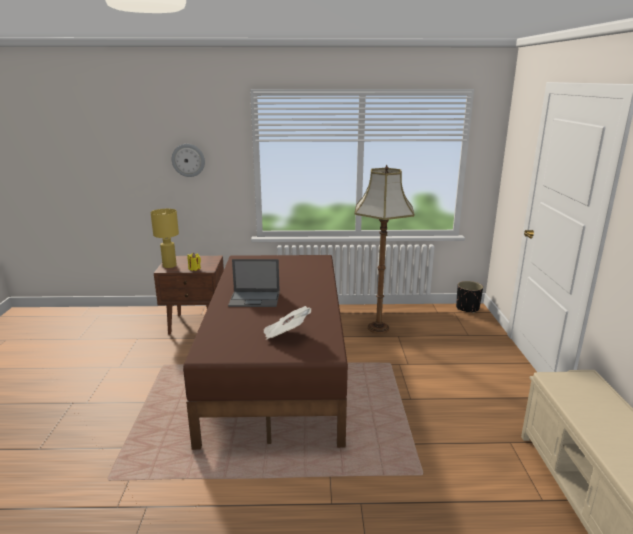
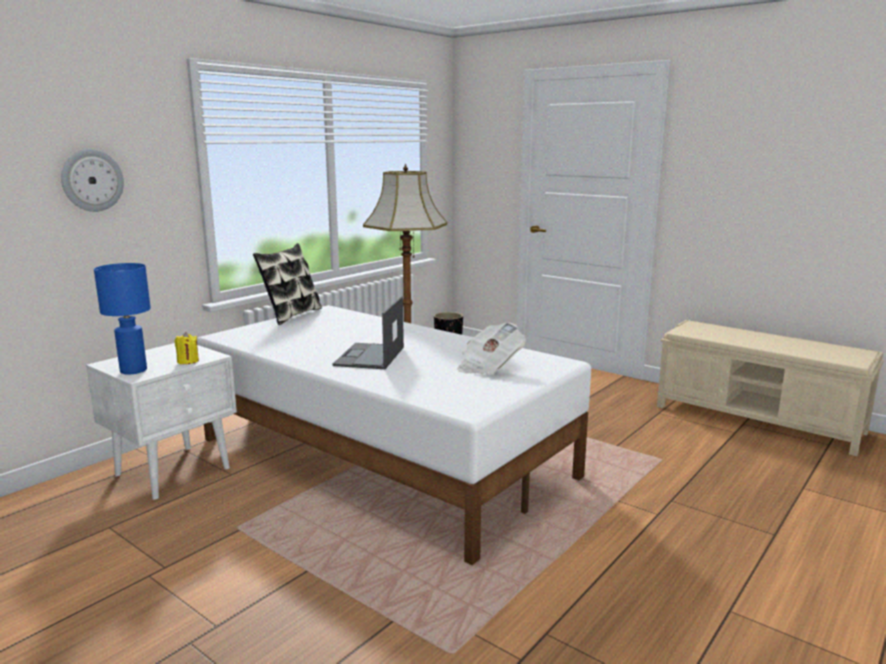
camera: 50 degrees left, 5 degrees down
yellow table lamp [150,209,179,268] -> blue table lamp [94,263,151,375]
brown nightstand [154,256,224,335] -> white nightstand [86,343,237,500]
brown bed [183,255,348,450] -> white bed [197,305,591,565]
laptop [228,259,280,307] -> laptop turned 150 degrees clockwise [333,296,404,369]
none -> pillow [253,243,322,325]

